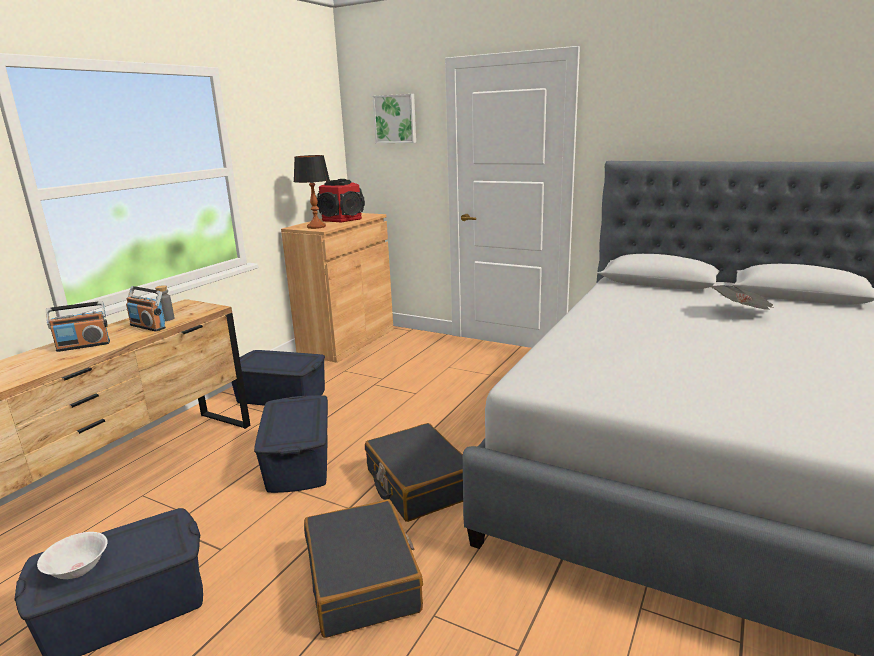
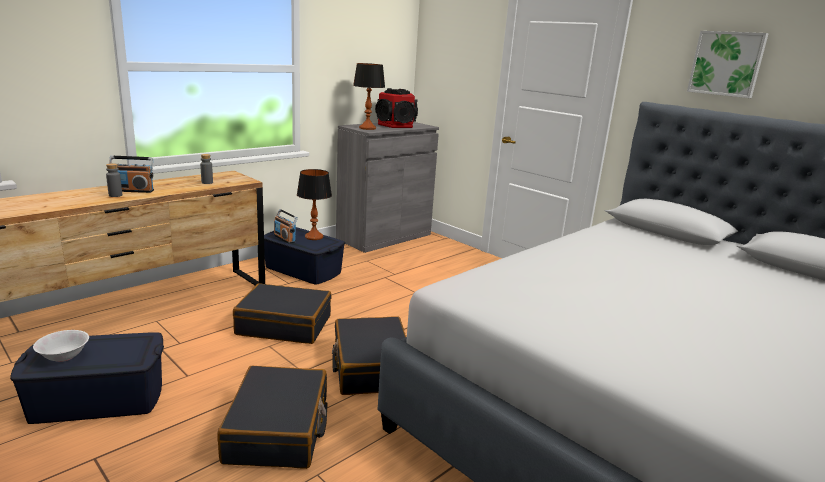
camera: 15 degrees right, 0 degrees up
radio [126,286,166,332] -> radio moved to [274,209,298,244]
blue storage box [254,395,328,493] -> black suitcase [233,283,332,344]
brown cabinet [281,213,394,363] -> grey cabinet [336,122,439,253]
picture [373,94,416,143] -> picture moved to [687,31,769,98]
newspaper [710,285,774,310] -> none
none -> grey bottle [106,163,122,197]
none -> table lamp [297,169,332,240]

